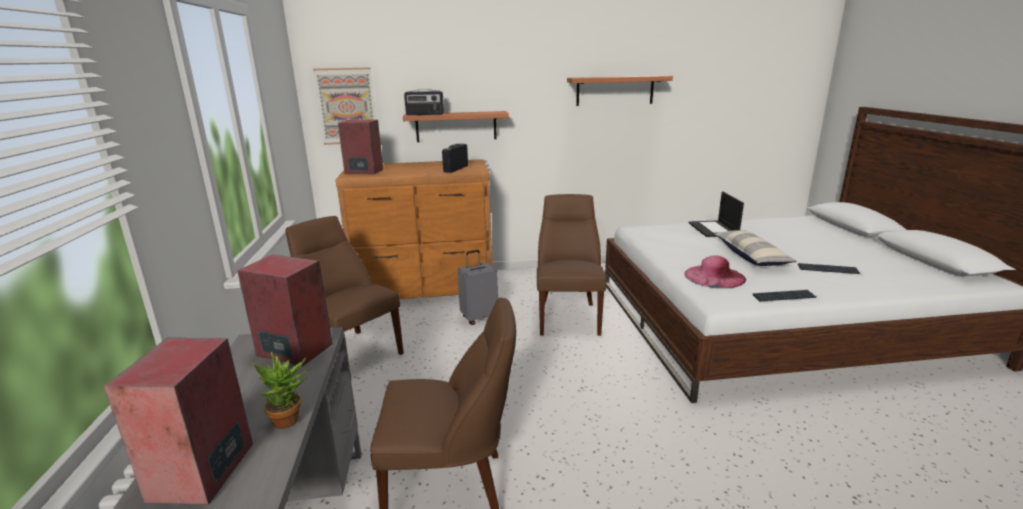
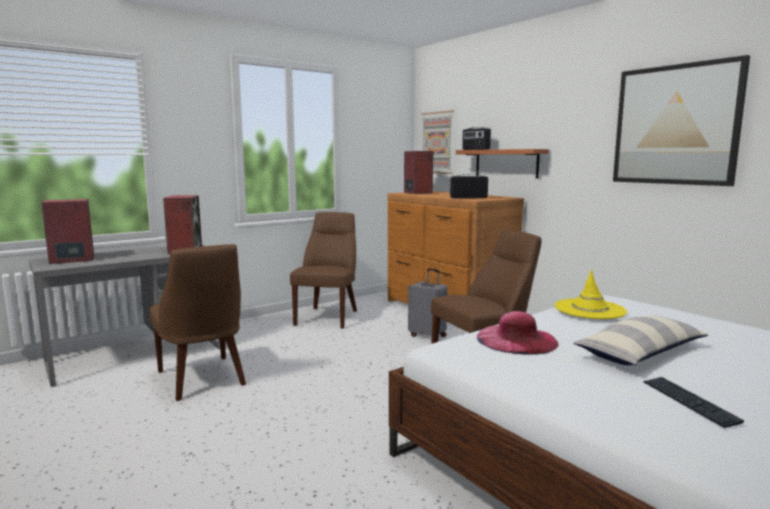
camera: 60 degrees right, 10 degrees down
potted plant [252,352,313,429] -> none
shelf [567,75,673,106] -> picture [613,55,750,186]
laptop [689,192,744,237] -> none
keyboard [753,290,816,301] -> none
none -> yellow hat [554,270,627,319]

